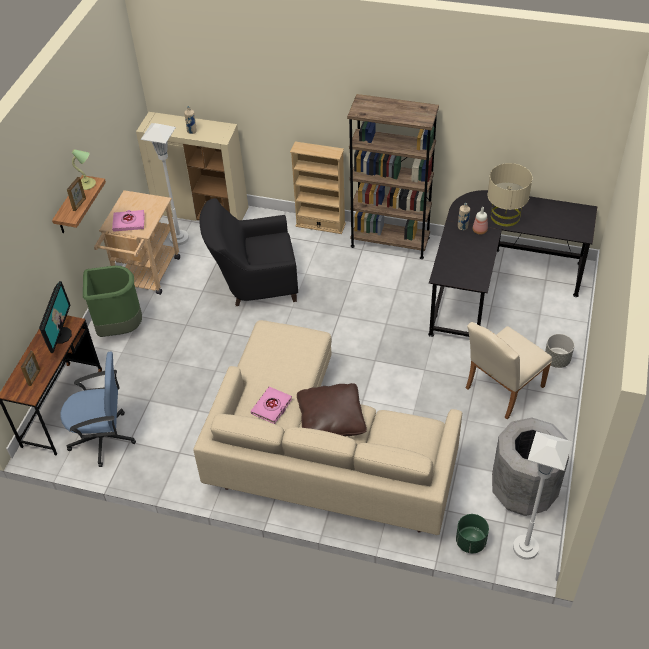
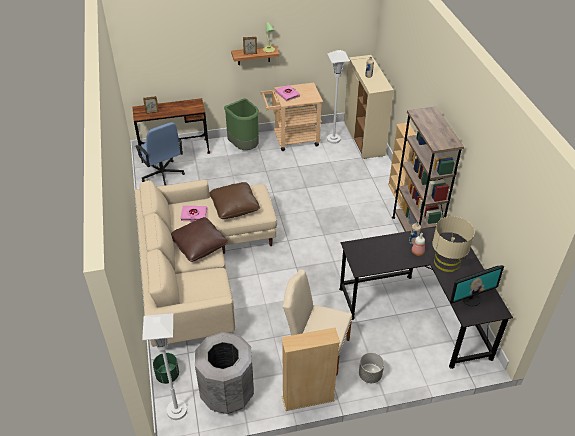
camera: 60 degrees right, 5 degrees down
monitor [39,281,72,353] -> monitor moved to [450,265,504,306]
black armchair [199,198,298,306] -> none
none -> brown pillow [209,182,260,219]
none -> beige bookcase [281,328,340,411]

